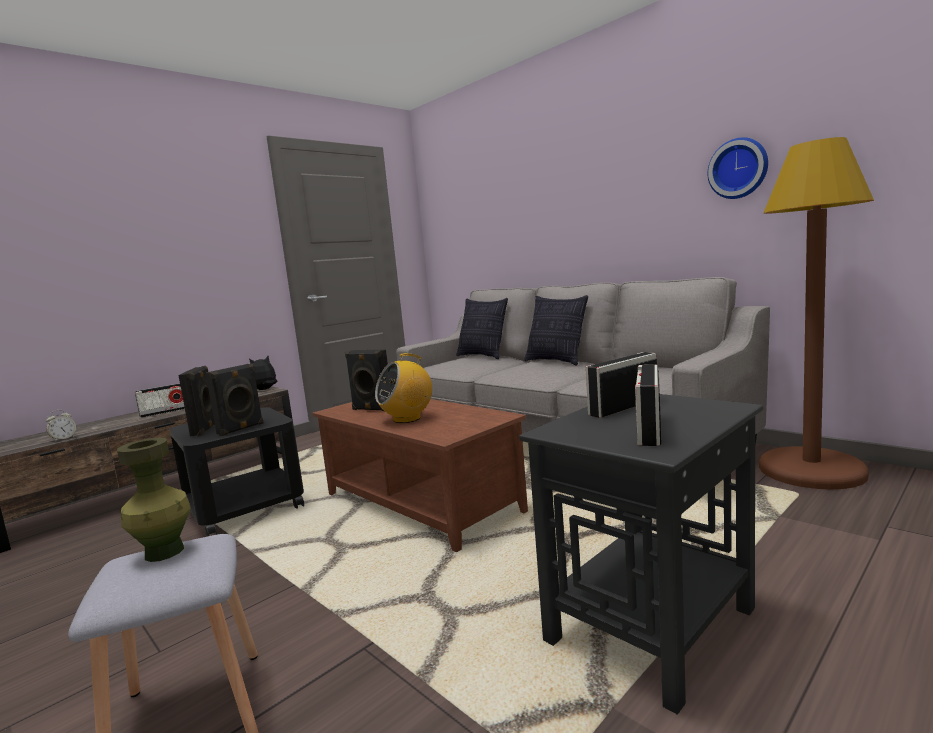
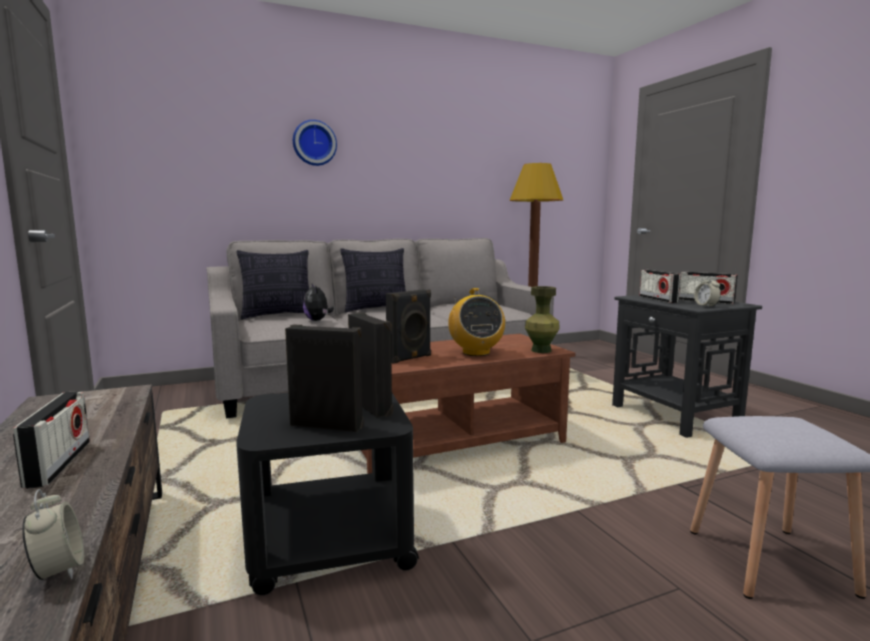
camera: 70 degrees left, 0 degrees up
green vase [117,437,191,562] -> green vase moved to [525,286,560,353]
plush toy [249,356,278,390] -> plush toy moved to [303,284,334,321]
wall clock [708,137,768,199] -> wall clock moved to [293,120,337,166]
none -> alarm clock [694,276,721,308]

